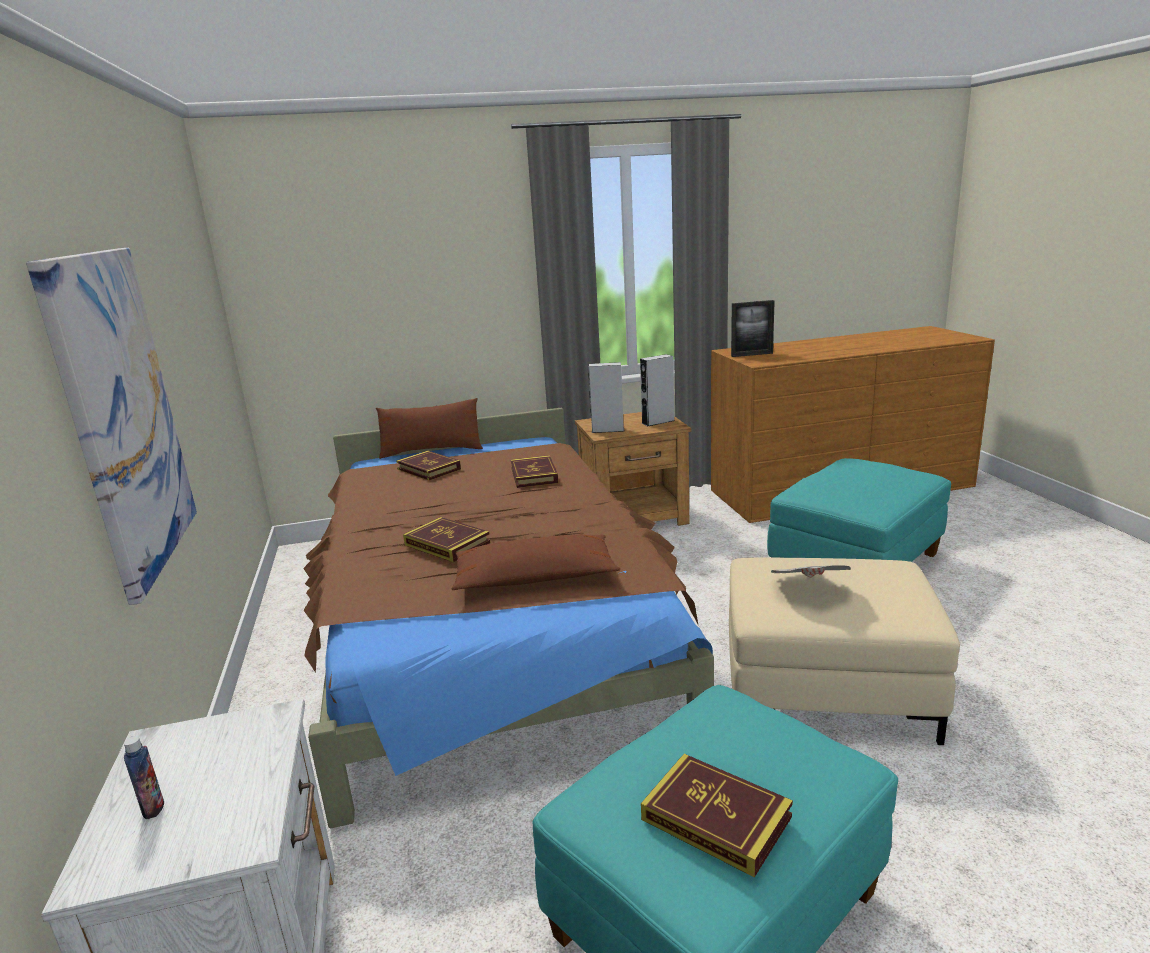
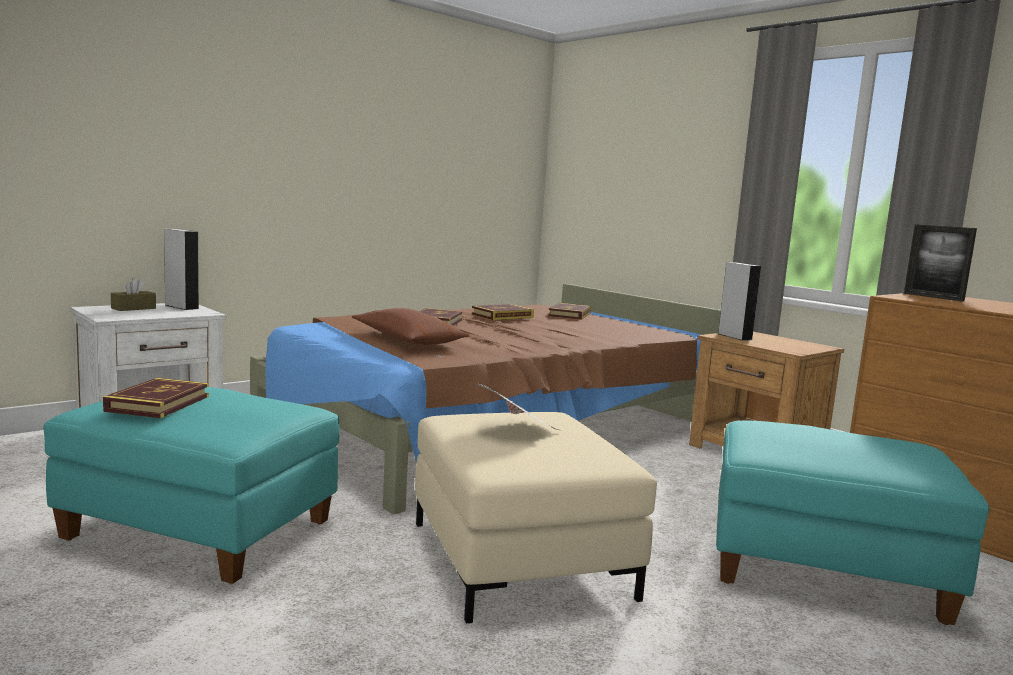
camera: 60 degrees right, 10 degrees down
picture [26,248,197,605] -> none
bottle [124,736,164,819] -> brown tissue box [111,278,156,311]
brown pillow [376,398,483,459] -> none
book [511,455,558,488] -> book moved to [472,304,534,320]
grey speaker [640,354,674,426] -> grey speaker moved to [164,229,199,310]

